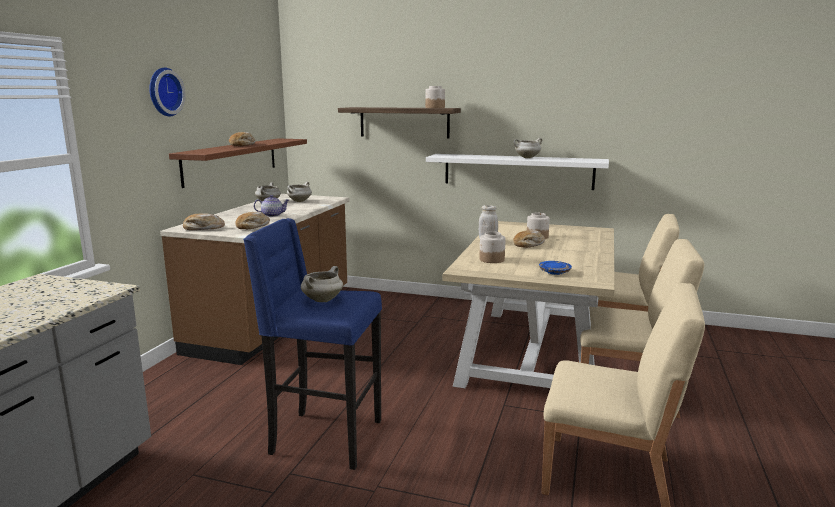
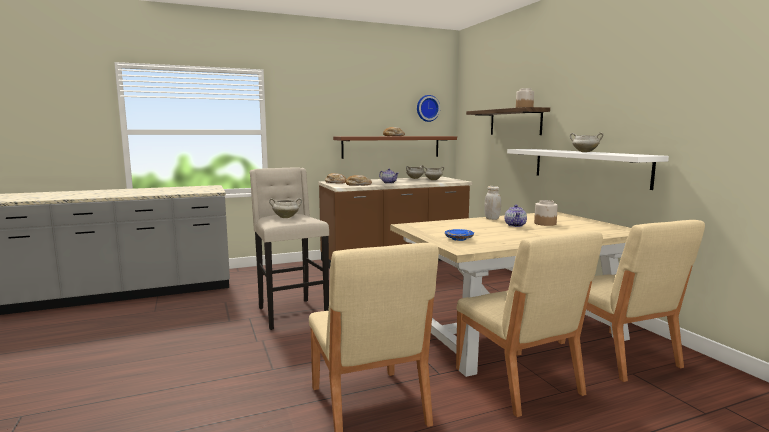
camera: 50 degrees right, 5 degrees down
wall clock [149,68,186,117] -> wall clock moved to [417,95,440,122]
blue stool [243,218,382,470] -> beige stool [249,167,329,330]
jar [479,231,506,263] -> none
bread [514,230,545,248] -> teapot [505,205,527,227]

